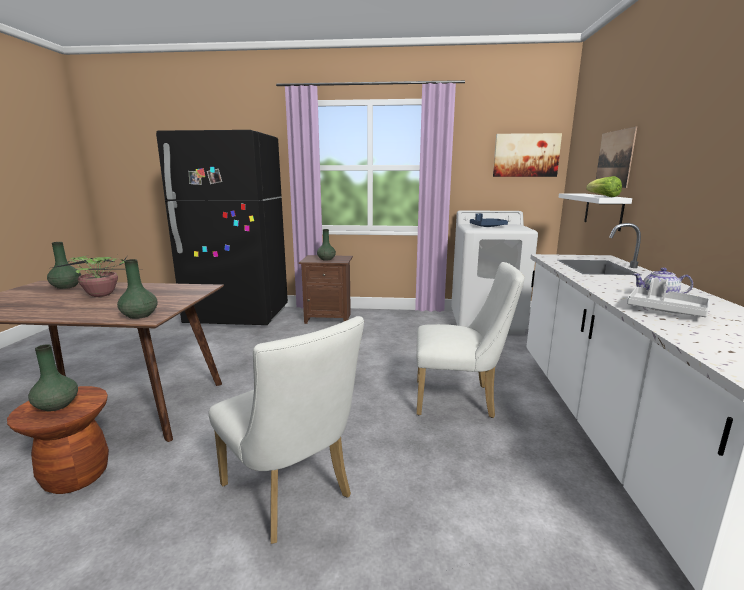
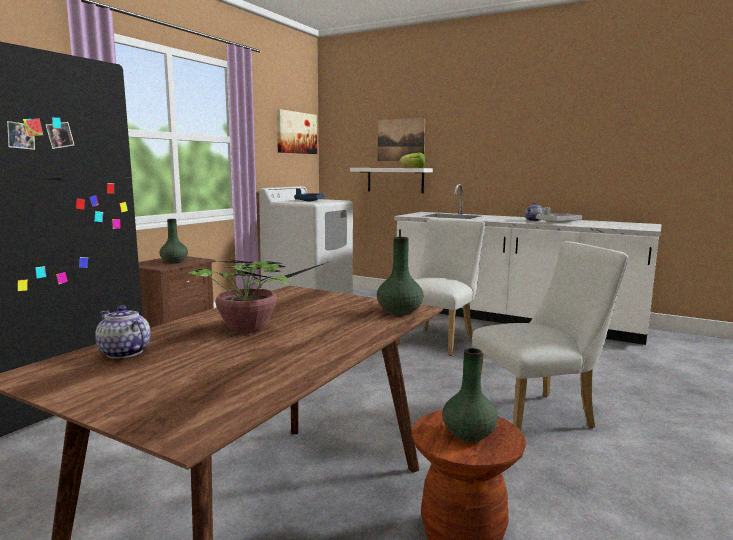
camera: 65 degrees left, 5 degrees down
green vase [47,242,81,289] -> teapot [95,305,151,359]

